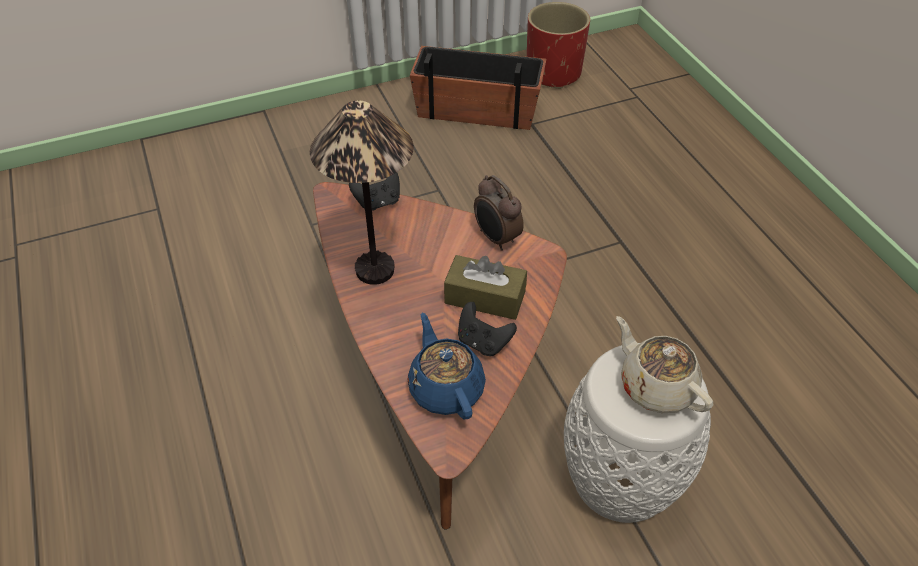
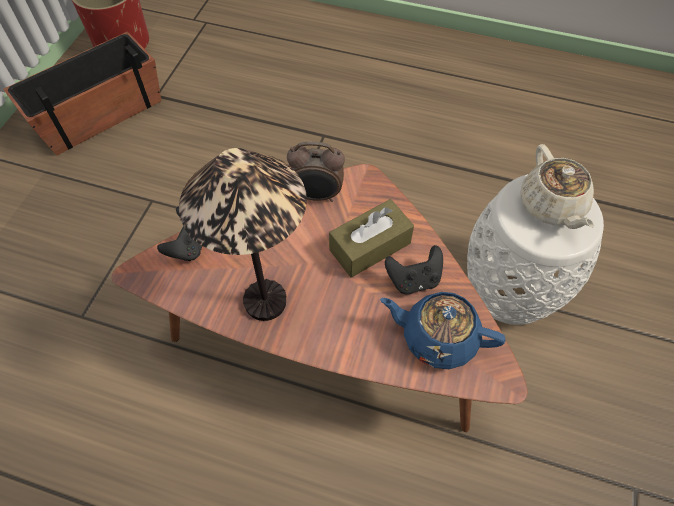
camera: 50 degrees left, 10 degrees up
beige teapot [616,316,713,413] -> beige teapot turned 105 degrees counterclockwise [520,144,594,229]

